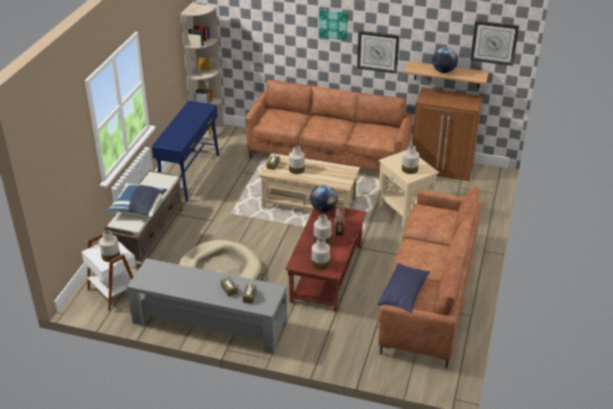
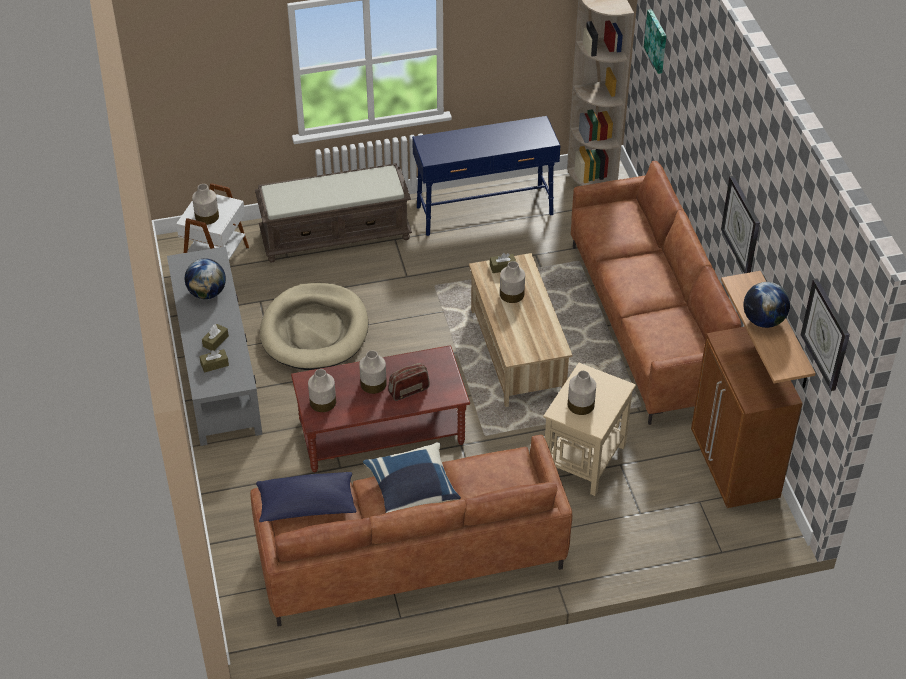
camera: 60 degrees right, 10 degrees up
blue pillow [107,183,167,217] -> blue pillow moved to [363,442,461,513]
globe [310,185,338,212] -> globe moved to [185,258,226,299]
picture [319,9,348,40] -> picture moved to [644,9,666,74]

